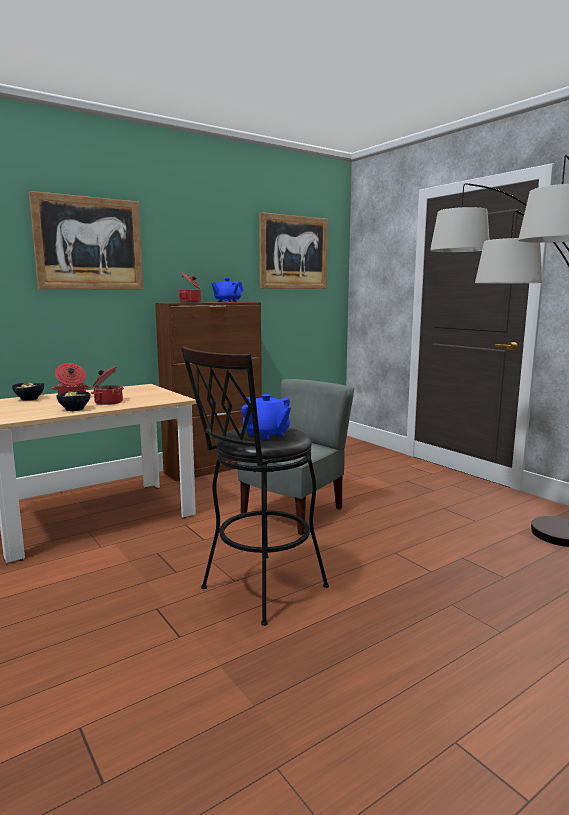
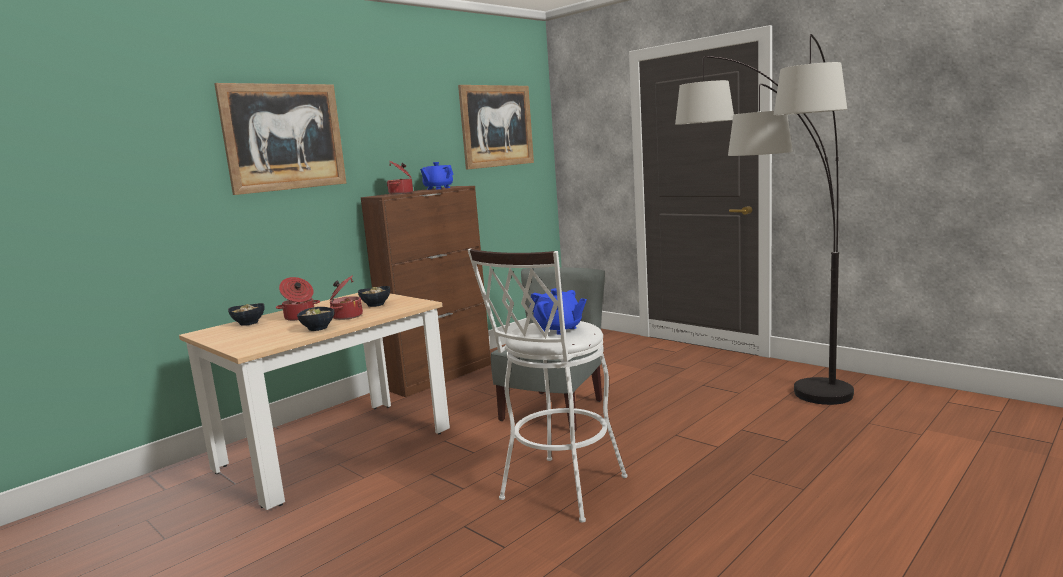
camera: 10 degrees left, 0 degrees up
black stool [181,346,329,626] -> white stool [468,249,627,523]
none -> bowl [358,286,390,307]

